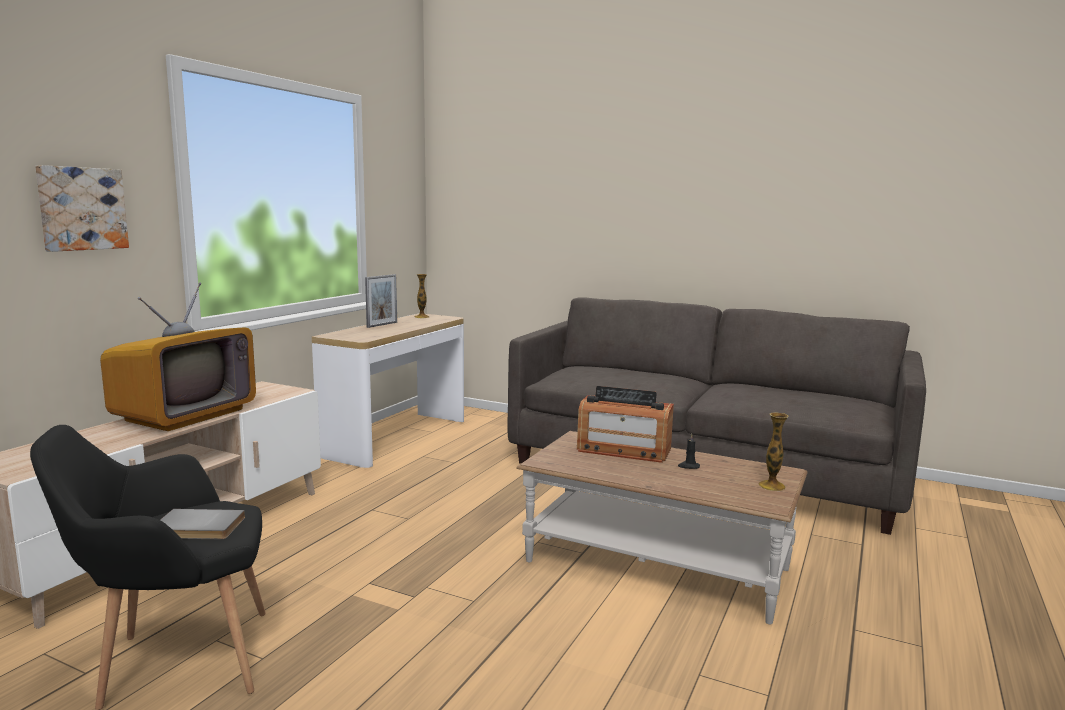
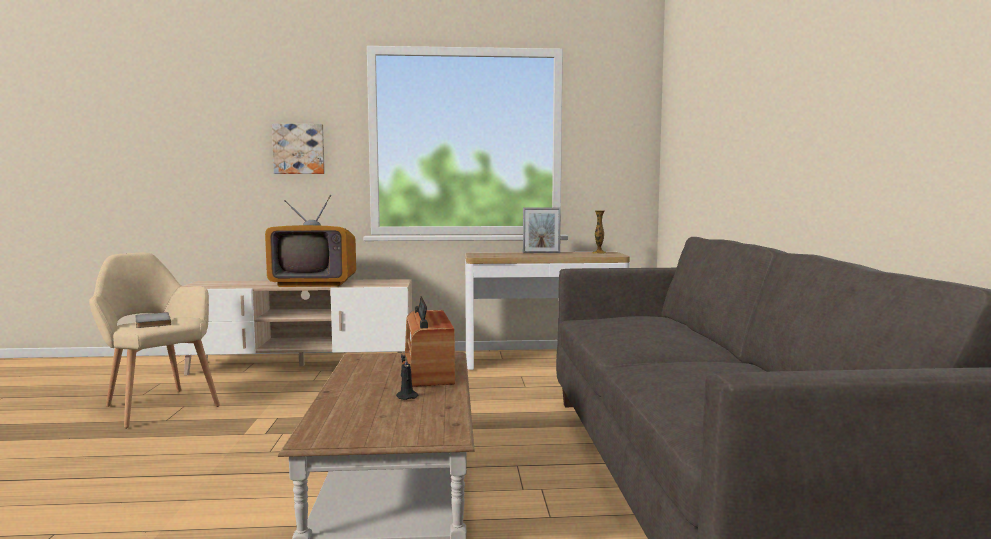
camera: 60 degrees right, 5 degrees down
black armchair [30,425,266,710] -> beige armchair [89,252,220,429]
vase [758,412,789,491] -> none

